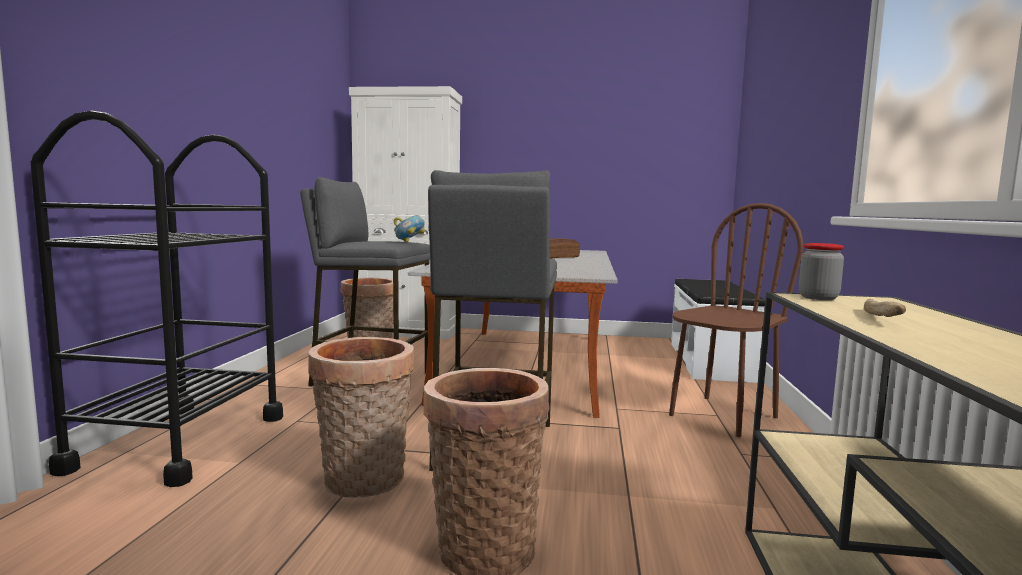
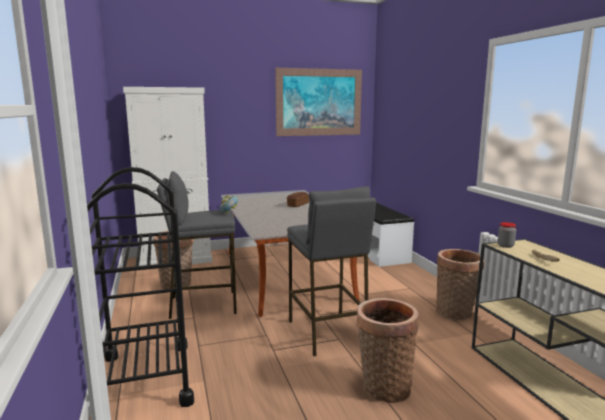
camera: 25 degrees left, 5 degrees up
basket [308,337,414,498] -> basket moved to [436,249,484,320]
brown chair [669,203,803,437] -> none
none -> picture [275,68,362,136]

